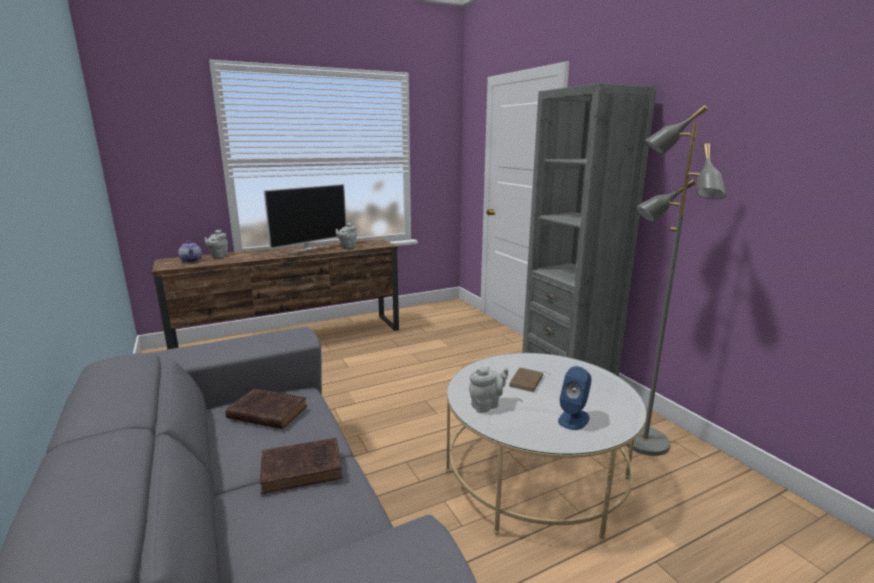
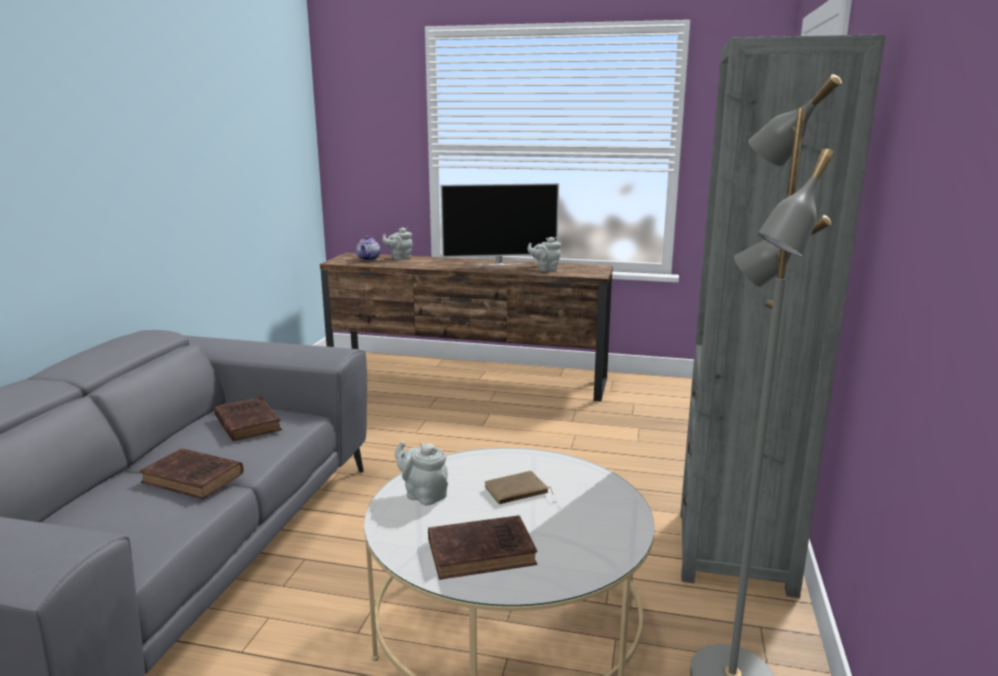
camera: 40 degrees right, 0 degrees up
grey teapot [469,366,508,413] -> grey teapot turned 150 degrees counterclockwise [395,441,448,506]
blue speaker [558,366,591,430] -> brown book [428,515,537,580]

